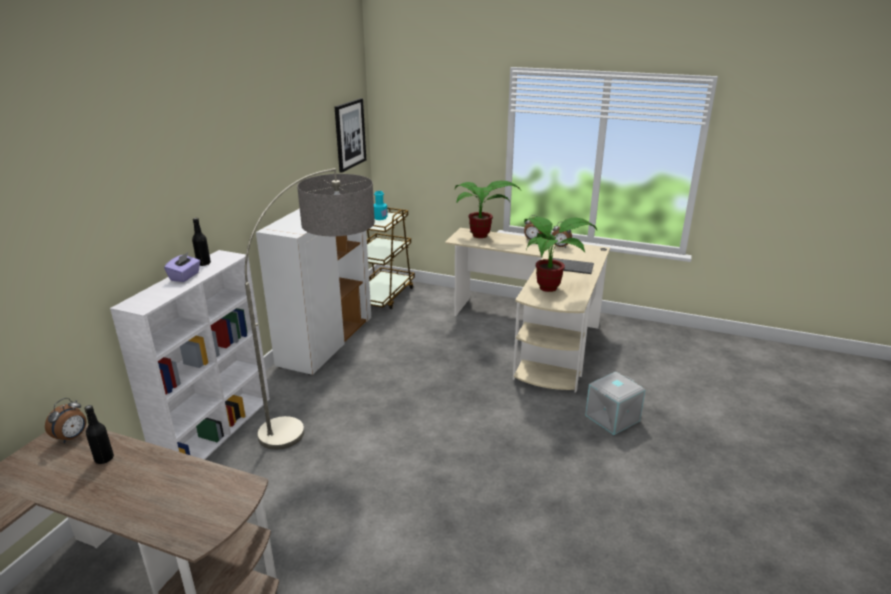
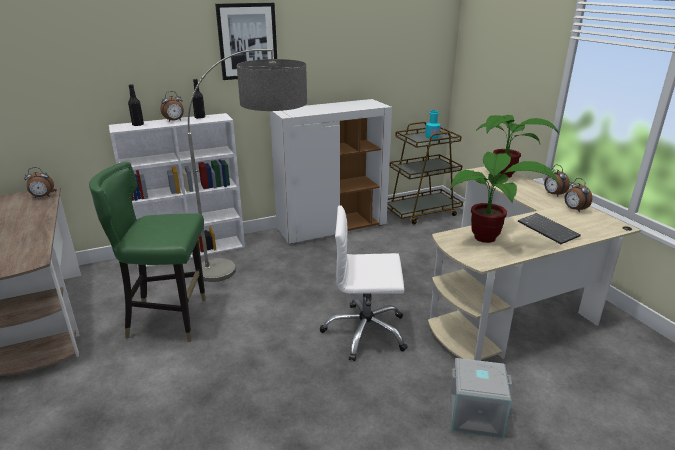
camera: 45 degrees right, 0 degrees up
black bottle [84,405,114,464] -> black bottle moved to [128,84,144,126]
purple tissue box [164,252,200,282] -> alarm clock [160,91,184,121]
picture [335,98,366,173] -> picture moved to [215,3,277,80]
none -> green chair [89,162,206,342]
none -> white office chair [320,205,408,361]

